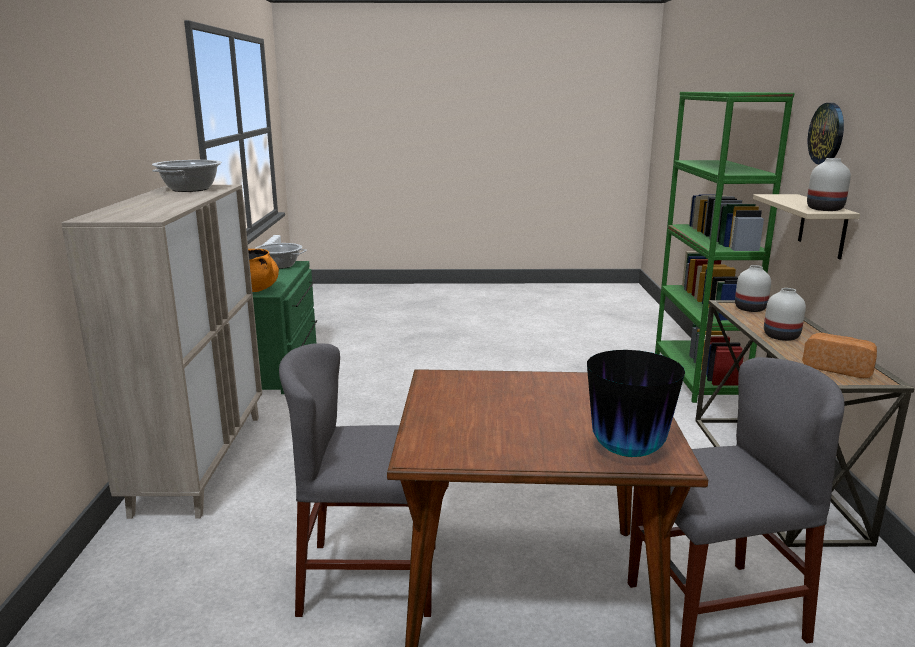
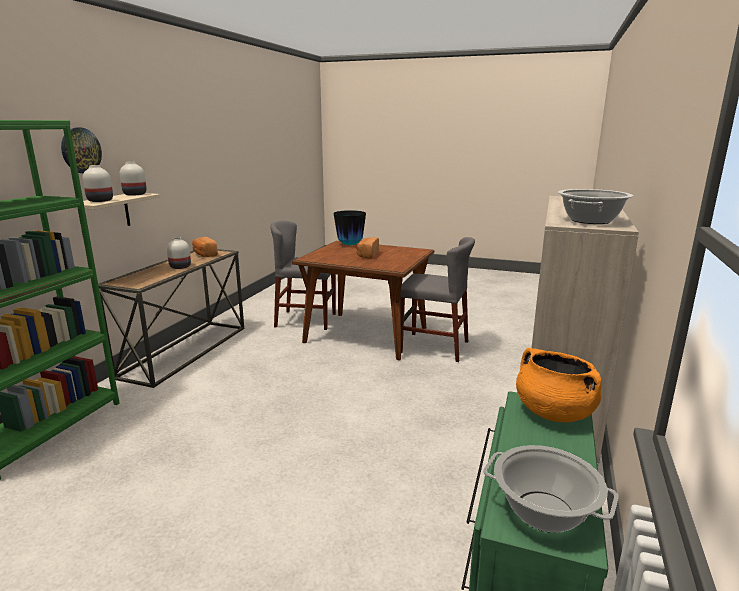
camera: 160 degrees left, 0 degrees up
white vase [735,265,771,312] -> white vase moved to [83,165,113,202]
none -> bread [356,237,379,259]

